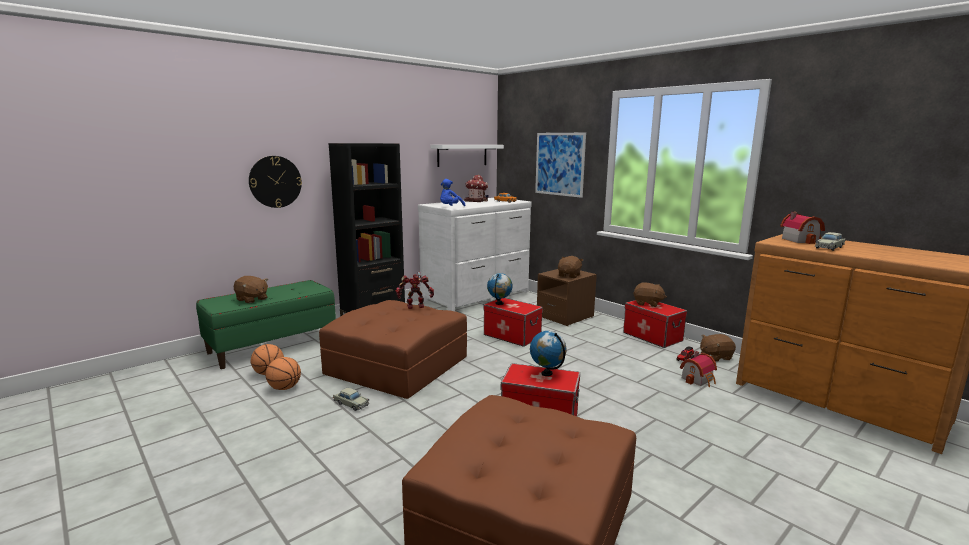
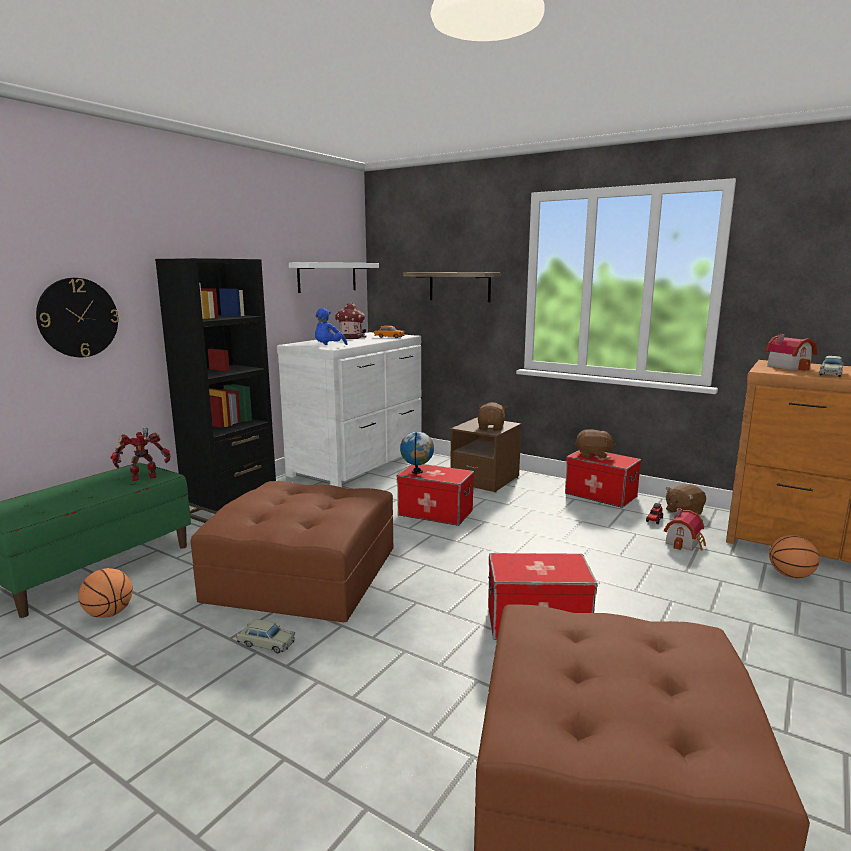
camera: 15 degrees left, 0 degrees up
brown plush toy [234,276,268,303] -> none
basketball [266,357,301,390] -> basketball moved to [769,535,820,578]
toy robot [395,272,434,309] -> toy robot moved to [110,428,170,481]
globe [530,331,567,376] -> none
picture [535,133,586,198] -> shelf [403,272,501,302]

